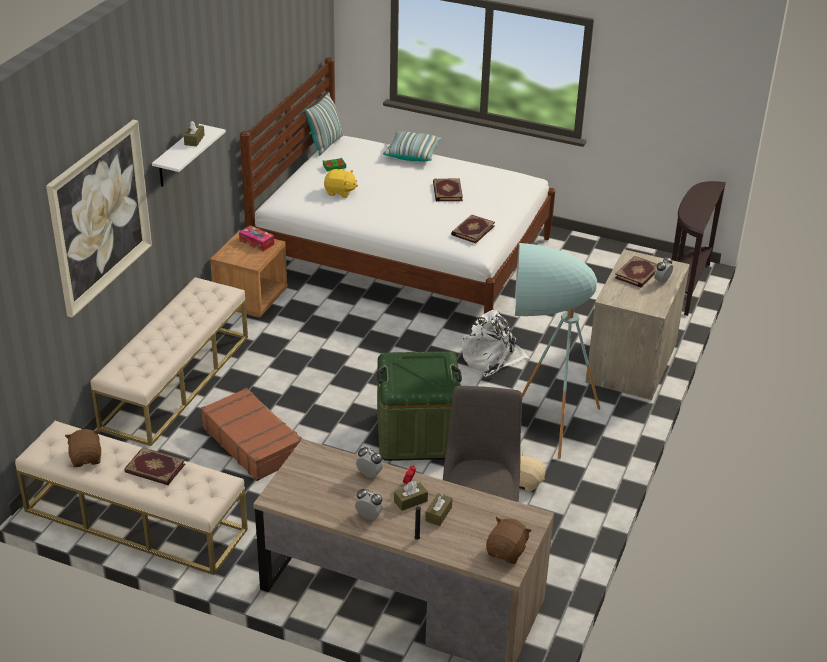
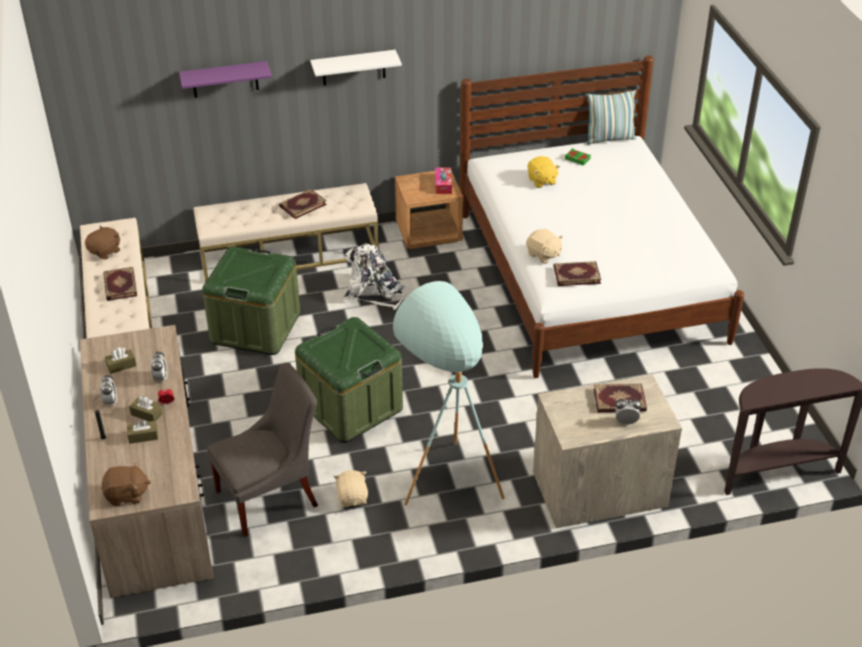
camera: 55 degrees right, 5 degrees up
picture [46,120,152,318] -> purple shelf [179,61,272,98]
brown tissue box [184,121,205,146] -> brown tissue box moved to [105,348,136,374]
brown suitcase [201,388,302,481] -> green storage box [202,247,300,355]
pillow [383,131,442,162] -> none
book [433,178,463,202] -> book moved to [279,189,327,219]
white backpack [462,310,530,377] -> white backpack moved to [344,243,404,310]
none -> beige plush toy [526,229,563,264]

